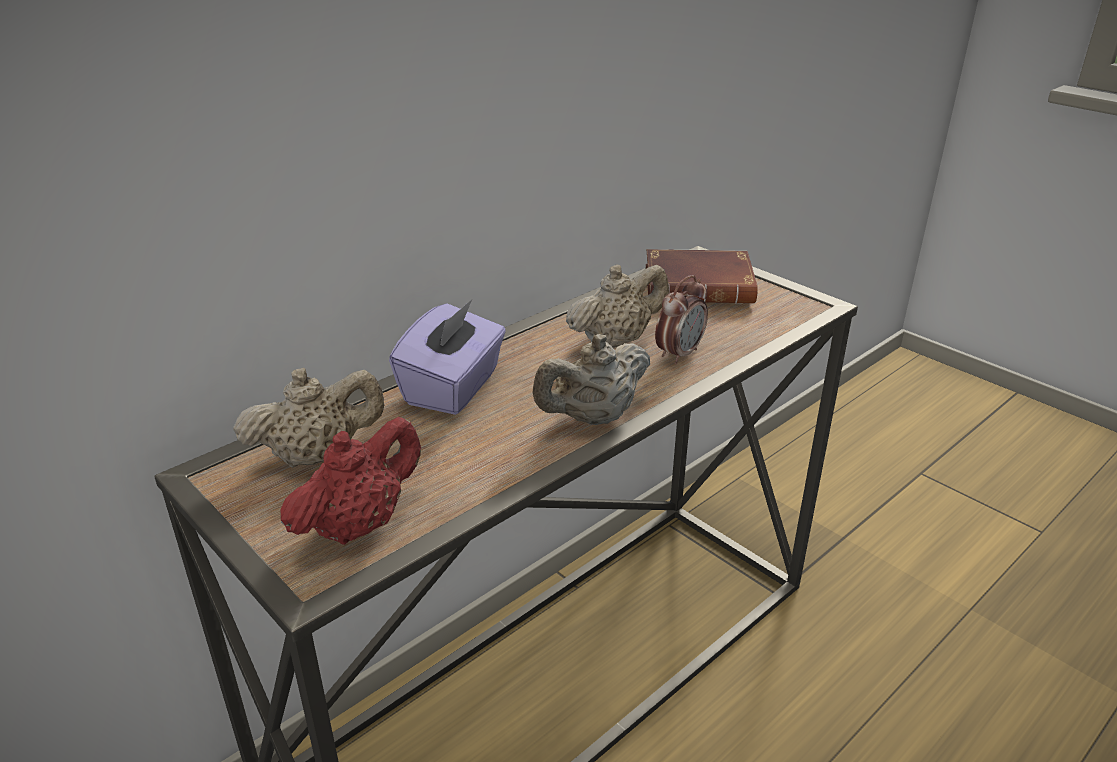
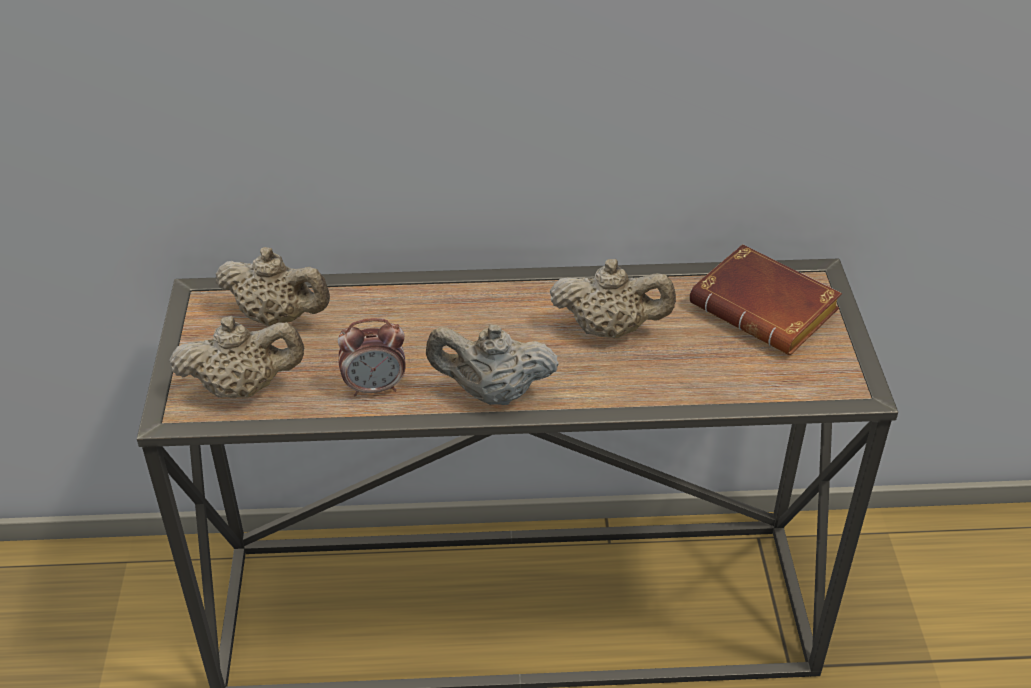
camera: 40 degrees right, 10 degrees up
red teapot [280,417,421,545] -> beige teapot [169,316,304,398]
purple tissue box [389,300,506,415] -> none
alarm clock [655,275,708,364] -> alarm clock moved to [338,318,405,396]

